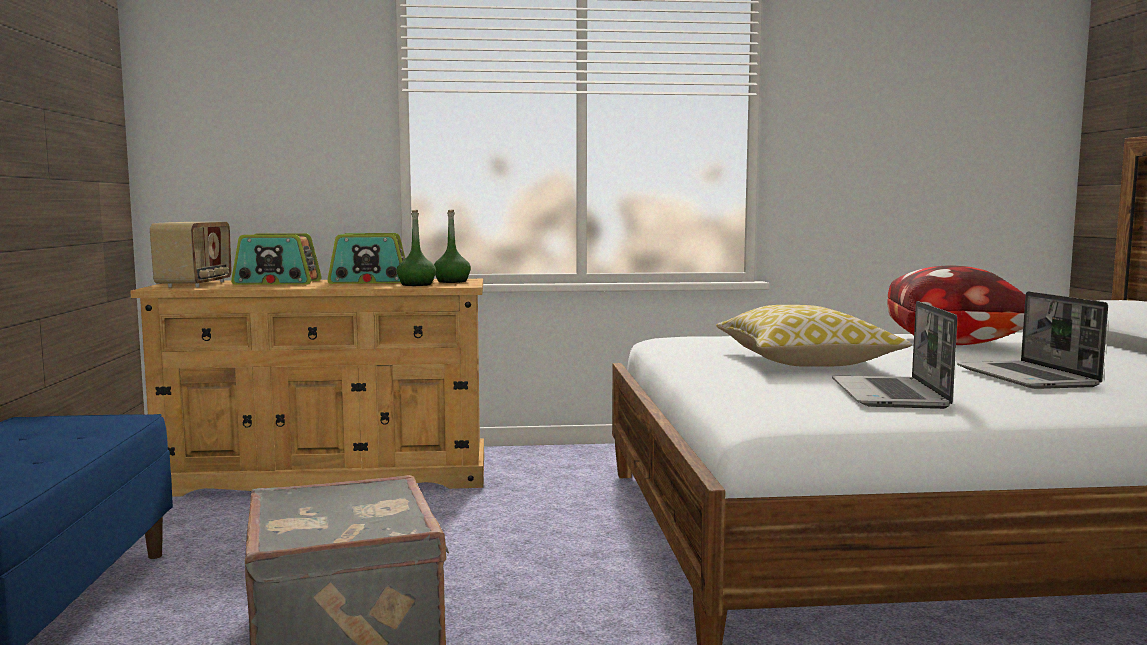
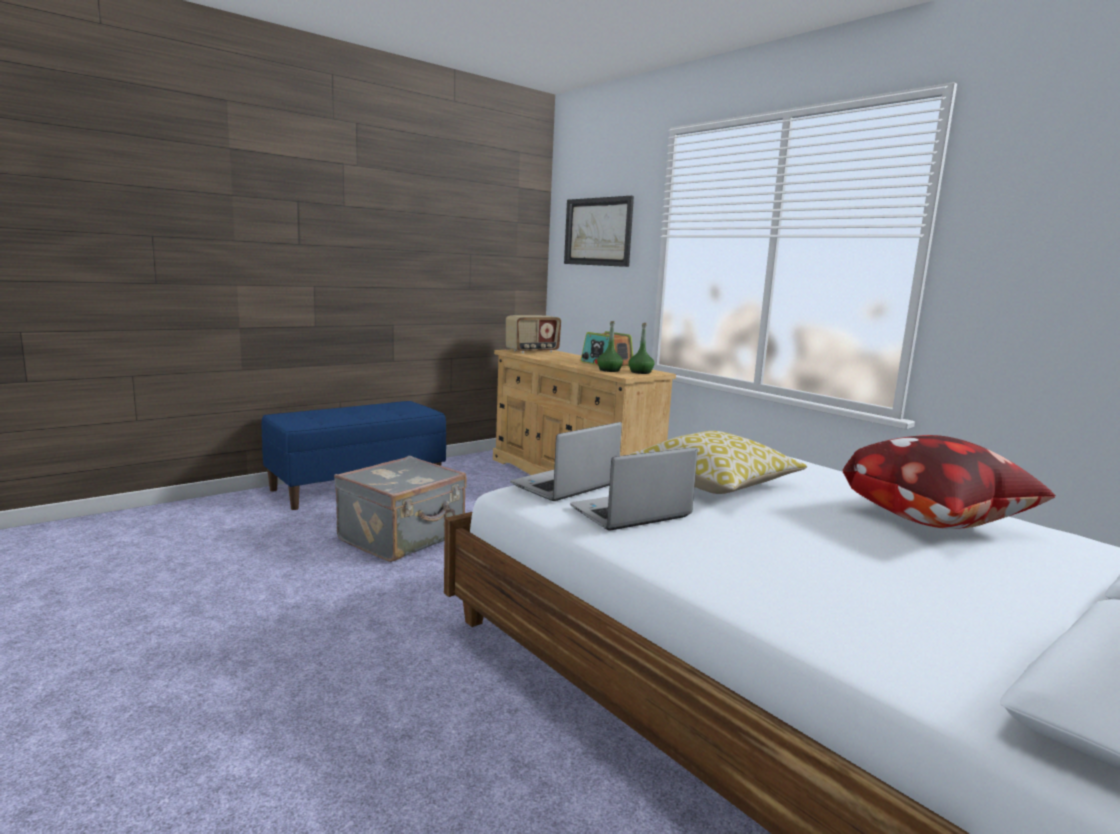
camera: 55 degrees right, 5 degrees up
radio [231,233,322,284] -> none
laptop [957,291,1108,389] -> laptop moved to [510,422,622,501]
none -> picture [564,196,634,267]

